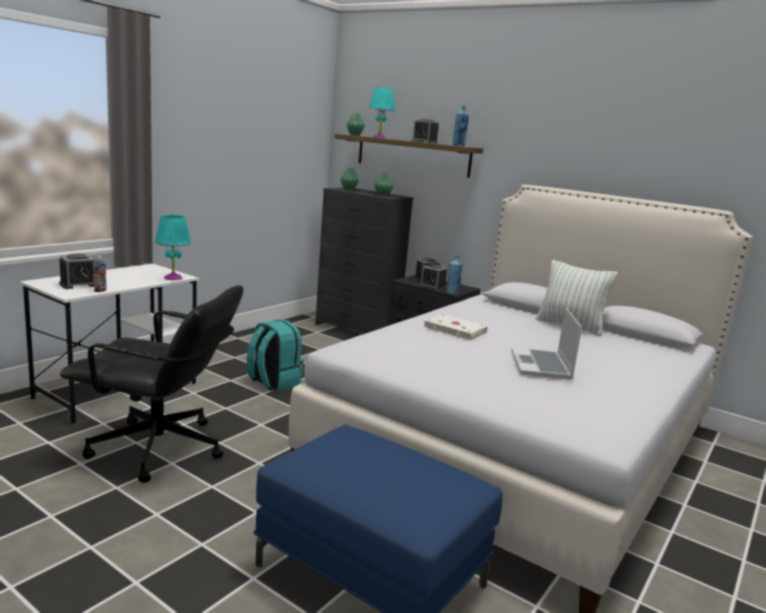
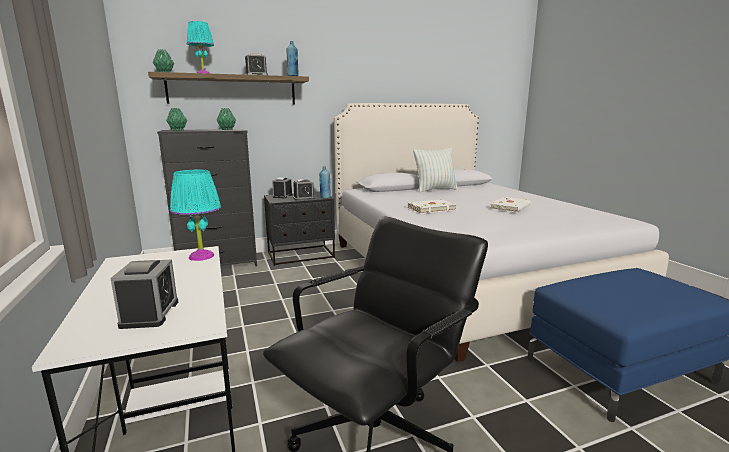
camera: 55 degrees left, 0 degrees up
bottle [93,257,106,292] -> none
turquoise backpack [247,319,304,391] -> none
laptop [511,307,582,379] -> white book [490,197,531,212]

